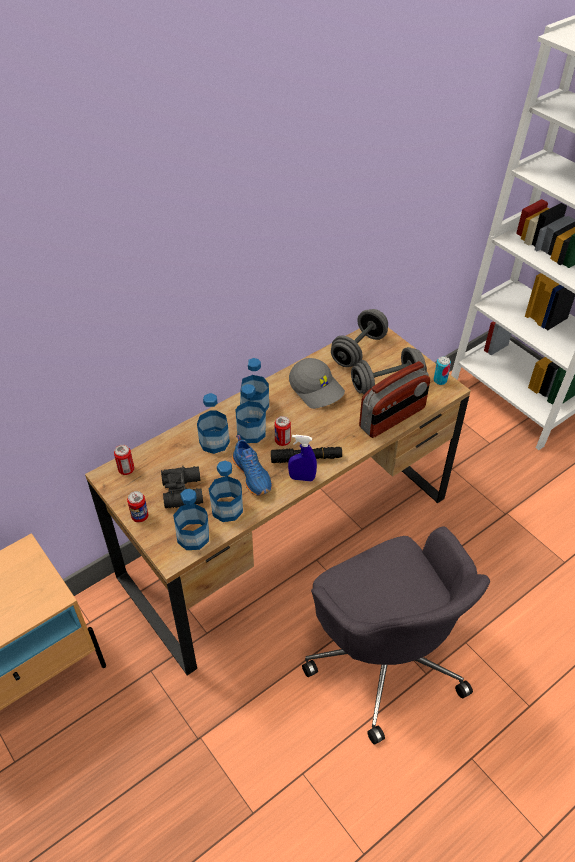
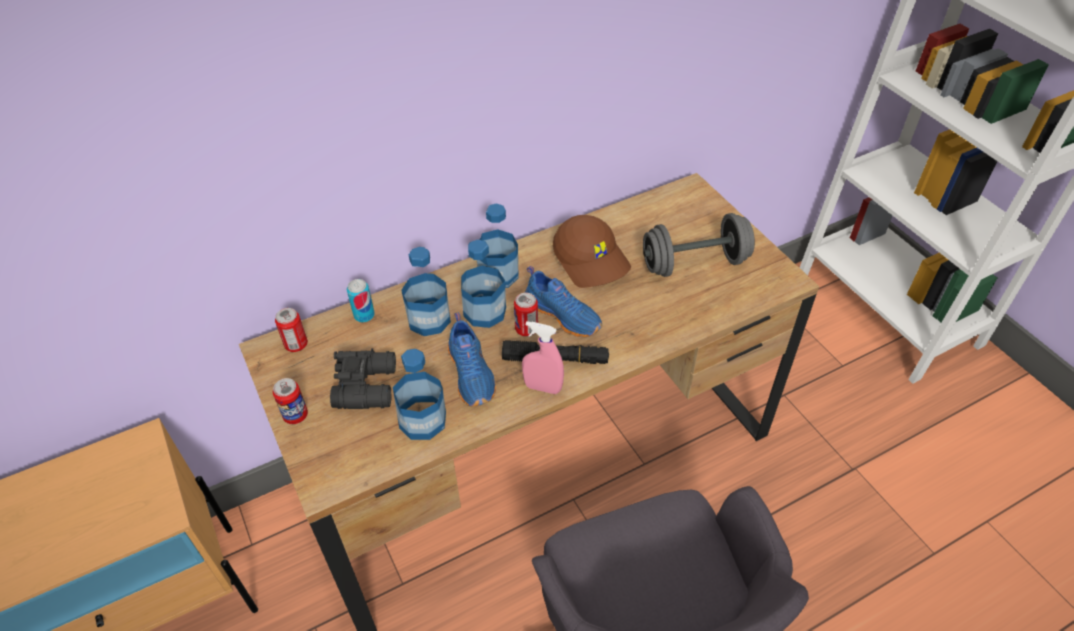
camera: 10 degrees right, 0 degrees up
bottle [173,489,209,550] -> none
blue spray bottle [288,435,317,481] -> pink spray bottle [522,321,564,394]
grey cap [289,358,345,409] -> brown cap [553,215,631,288]
grey dumbbell [331,309,388,367] -> none
radio [359,361,430,438] -> none
can [434,356,451,385] -> can moved to [347,279,375,322]
none -> blue shoe [525,266,602,337]

